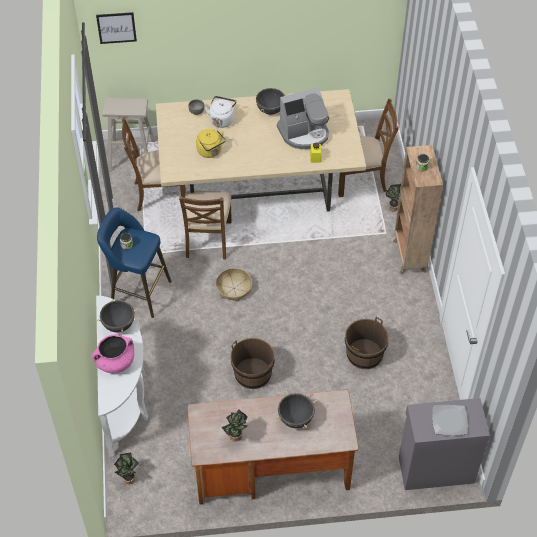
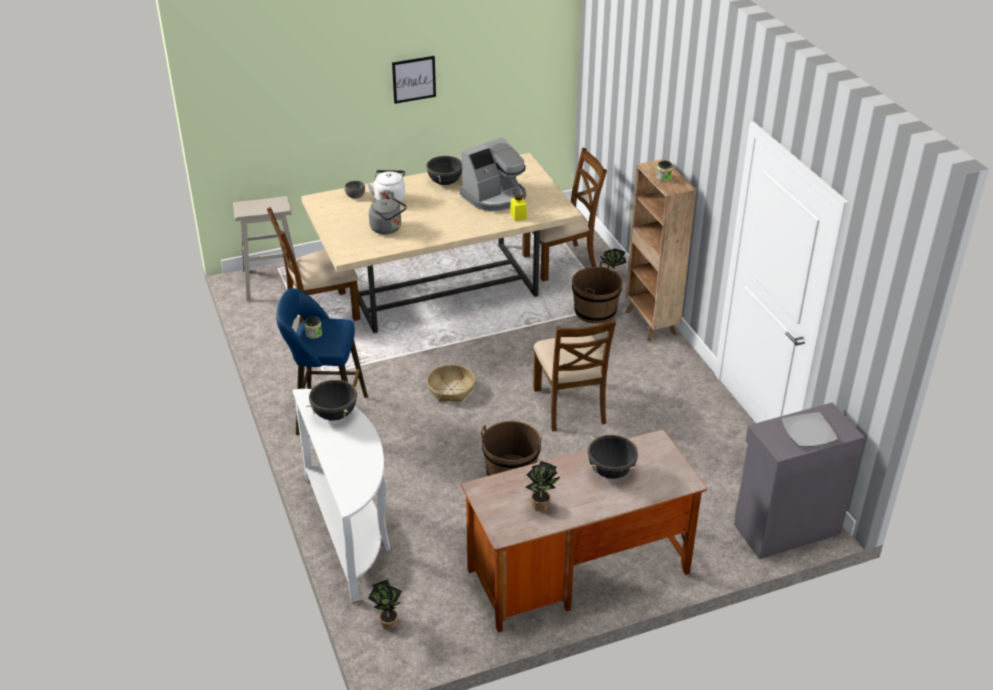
camera: 15 degrees left, 15 degrees down
pink cooking pot [92,334,134,373] -> none
picture [96,12,137,44] -> picture moved to [392,56,436,104]
brown chair [179,190,232,259] -> brown chair moved to [533,319,616,432]
yellow kettle [196,129,226,158] -> grey kettle [369,198,407,234]
brown bucket [345,317,389,369] -> brown bucket moved to [572,261,622,324]

